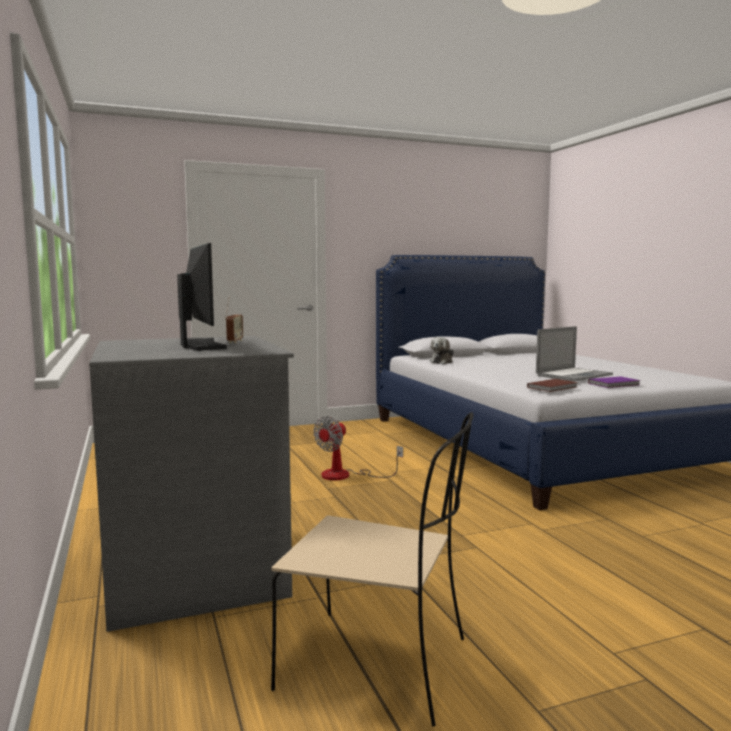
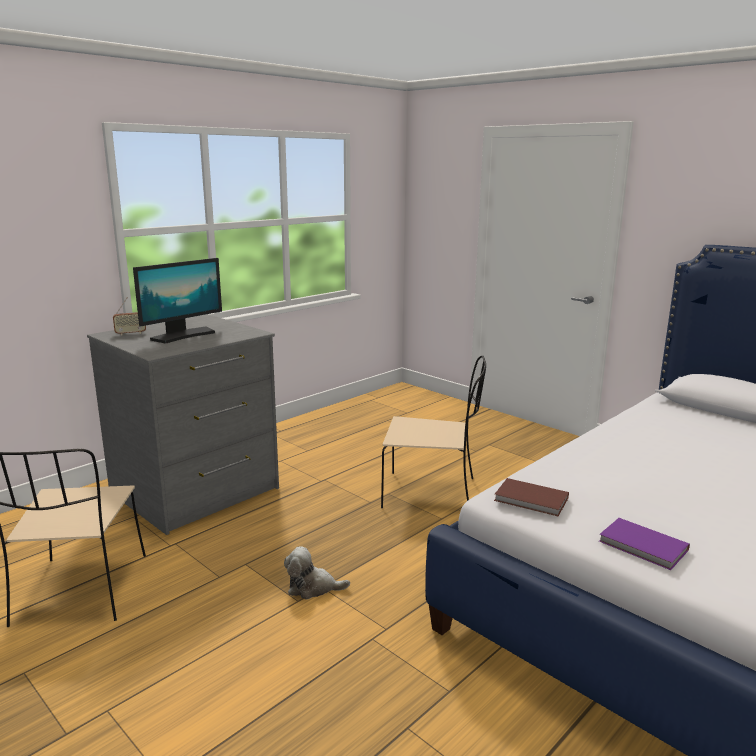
camera: 65 degrees right, 10 degrees up
radio [225,296,243,343] -> radio moved to [113,298,146,335]
fan [313,416,403,480] -> beige chair [381,355,486,508]
plush toy [430,337,454,364] -> plush toy moved to [284,547,350,599]
laptop [536,326,613,381] -> none

